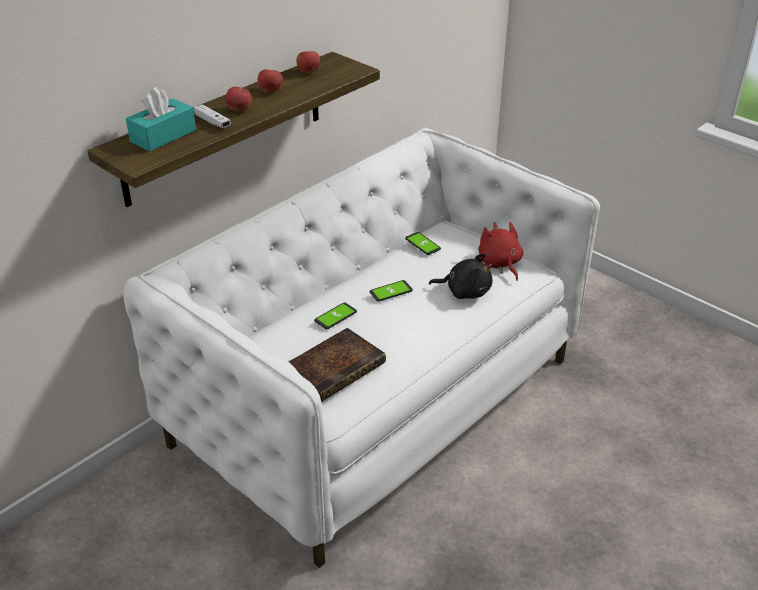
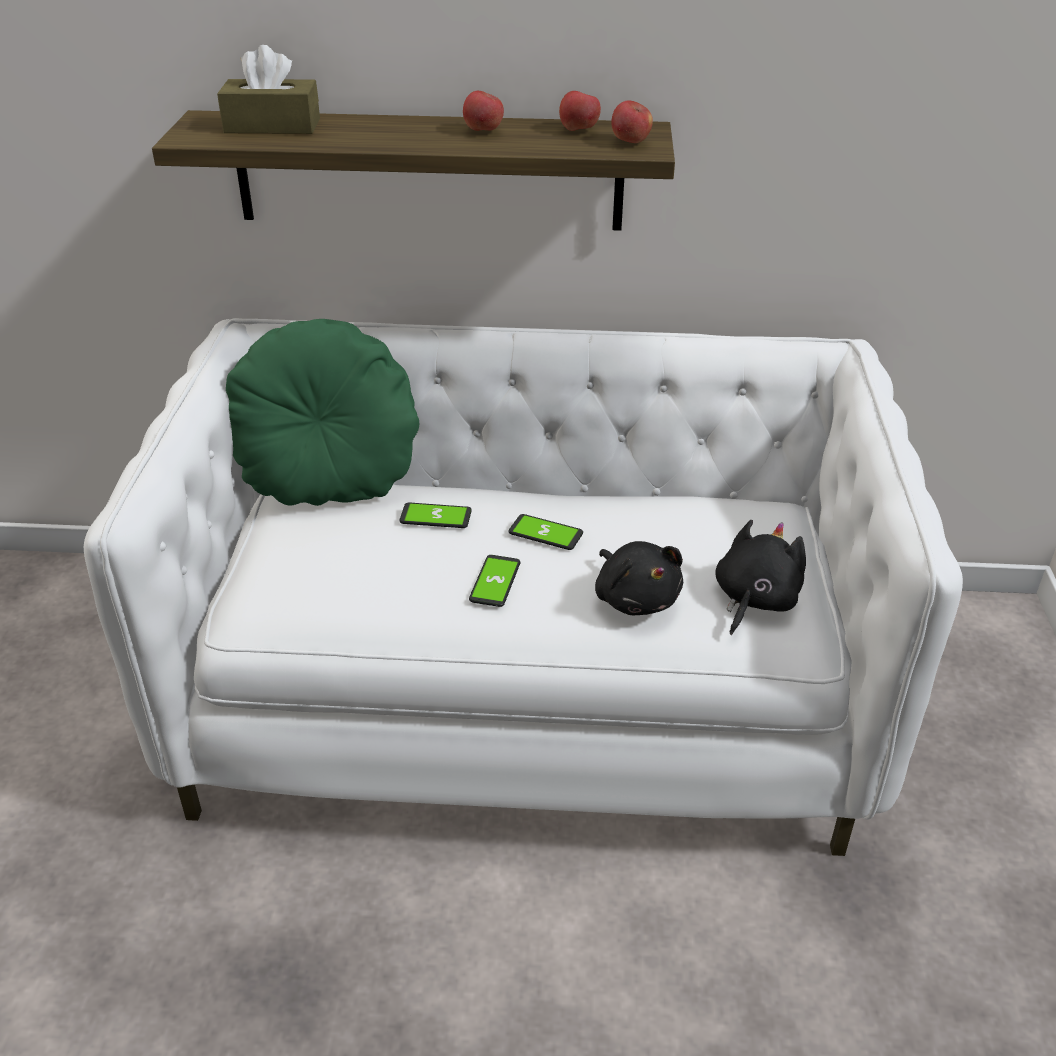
camera: 50 degrees right, 0 degrees up
turquoise tissue box [126,87,196,151] -> brown tissue box [217,45,320,134]
white game controller [194,104,231,128] -> none
apple [226,87,252,111] -> apple moved to [611,100,653,143]
book [288,328,386,402] -> none
phone [405,232,441,255] -> phone moved to [469,555,520,607]
red plush toy [478,222,523,281] -> black plush toy [715,520,806,635]
none -> green pillow [226,319,419,506]

